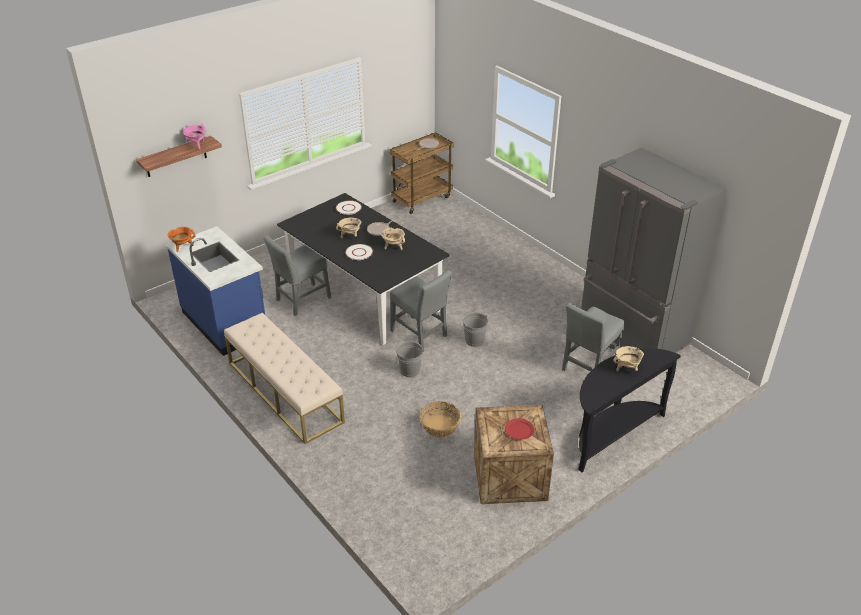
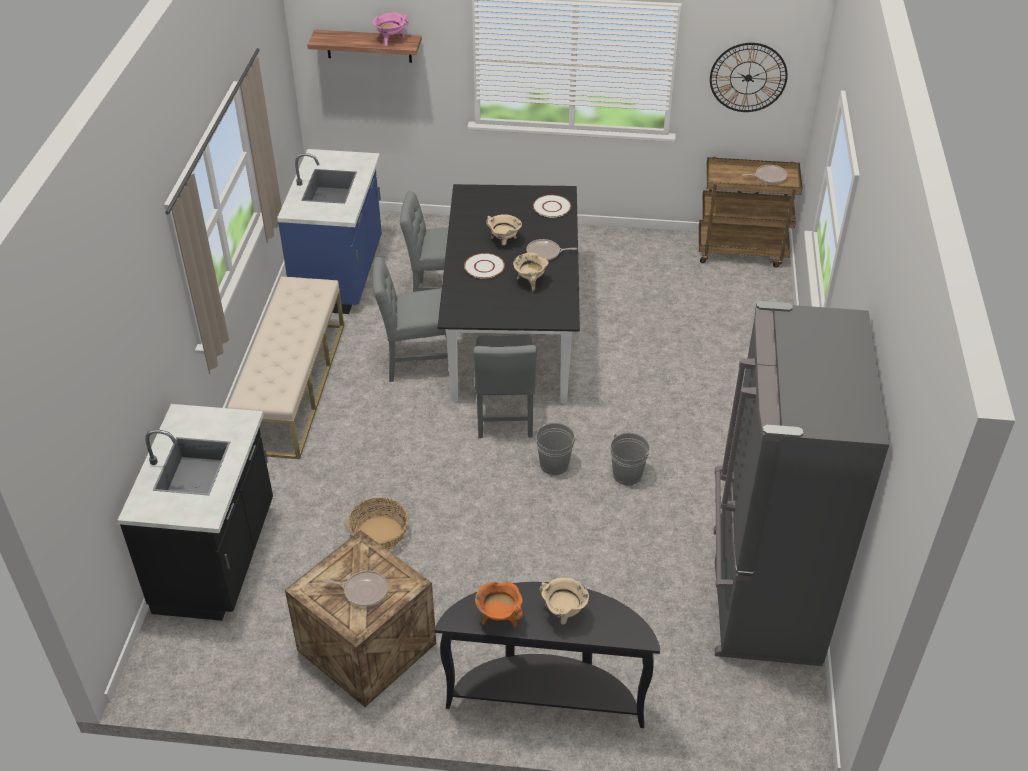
camera: 45 degrees right, 5 degrees up
orange cooking pot [168,227,195,252] -> orange cooking pot moved to [475,581,523,628]
grey bucket [395,341,424,377] -> grey bucket moved to [610,432,650,485]
red plate [505,418,535,440] -> frying pan [323,570,388,607]
grey chair [562,303,625,371] -> grey chair moved to [372,257,448,382]
none -> black counter [118,404,273,621]
none -> wall clock [710,43,788,112]

